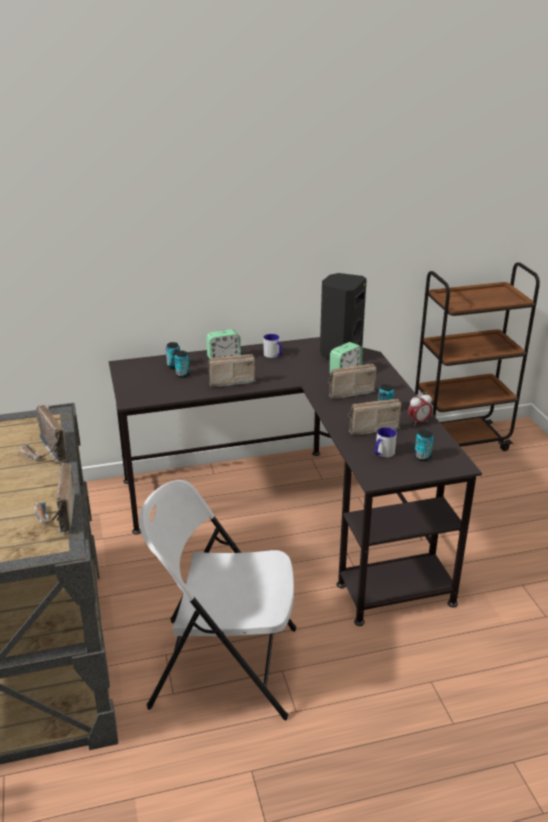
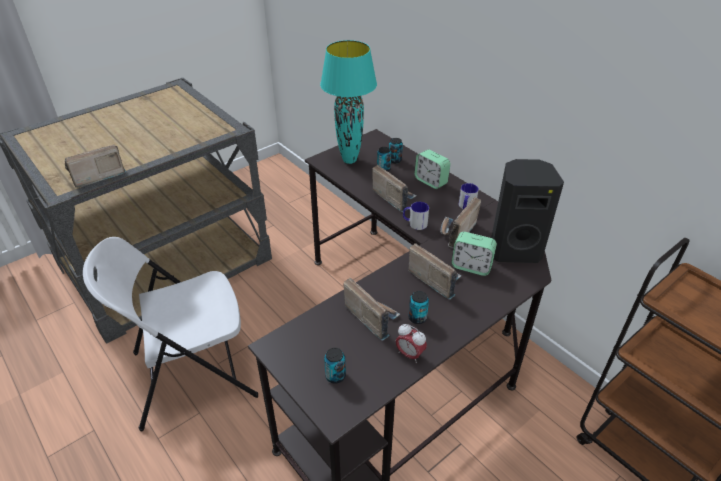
camera: 65 degrees right, 10 degrees up
radio [18,405,67,463] -> radio moved to [440,197,481,248]
white chair [139,480,296,720] -> white chair turned 90 degrees counterclockwise [83,237,258,432]
mug [374,427,397,458] -> mug moved to [403,202,429,230]
none -> turquoise table lamp [320,40,377,164]

